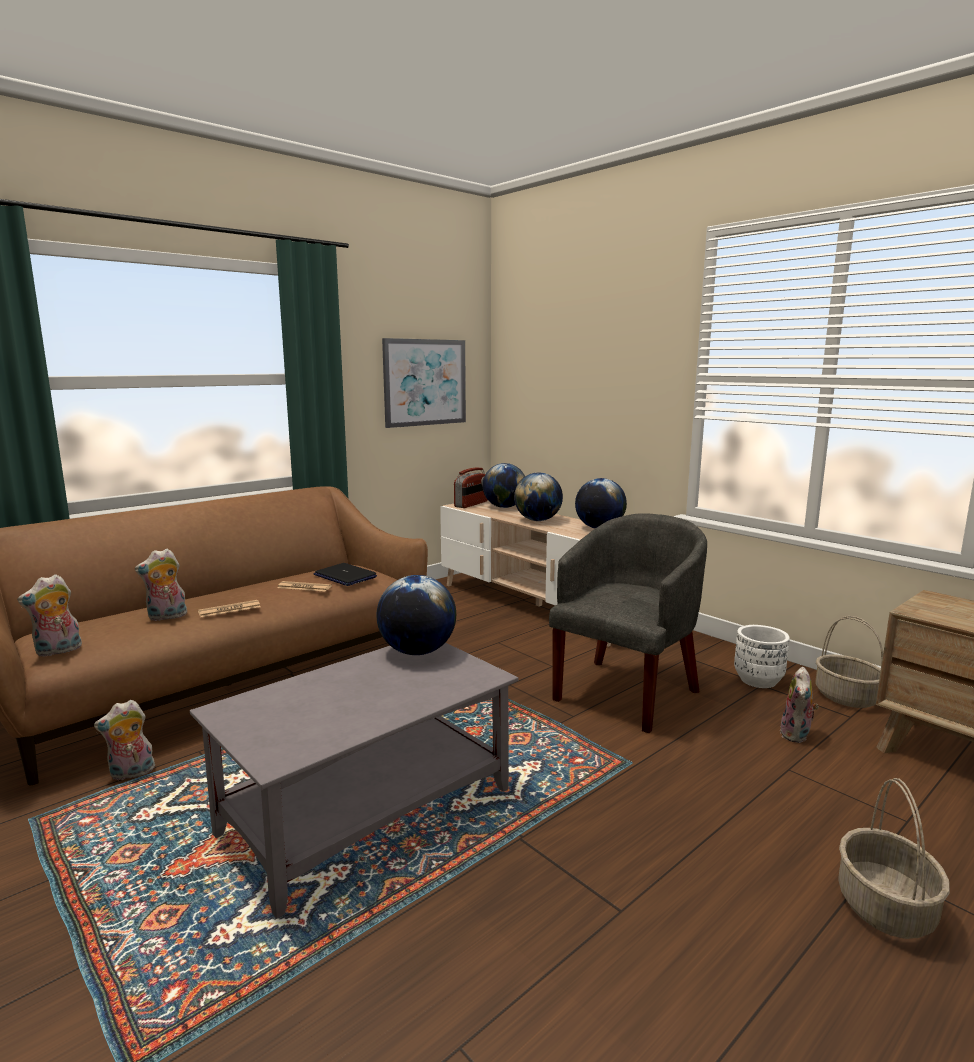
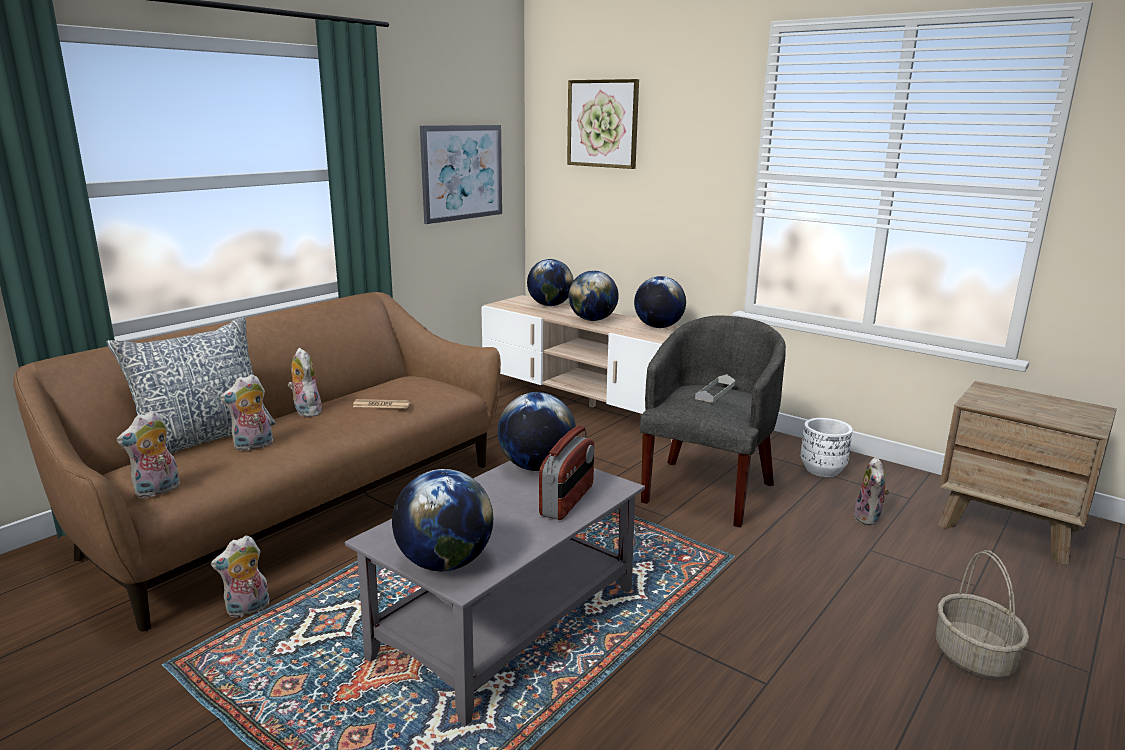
camera: 10 degrees left, 5 degrees up
newspaper [198,600,261,617] -> none
laptop [314,563,377,586] -> none
radio [454,467,487,508] -> radio moved to [539,425,594,520]
basket [816,616,883,708] -> none
none -> pillow [106,317,276,453]
none -> plush toy [288,348,322,417]
none -> globe [392,469,493,571]
none -> picture [567,79,639,169]
none -> grey tray [695,374,735,403]

